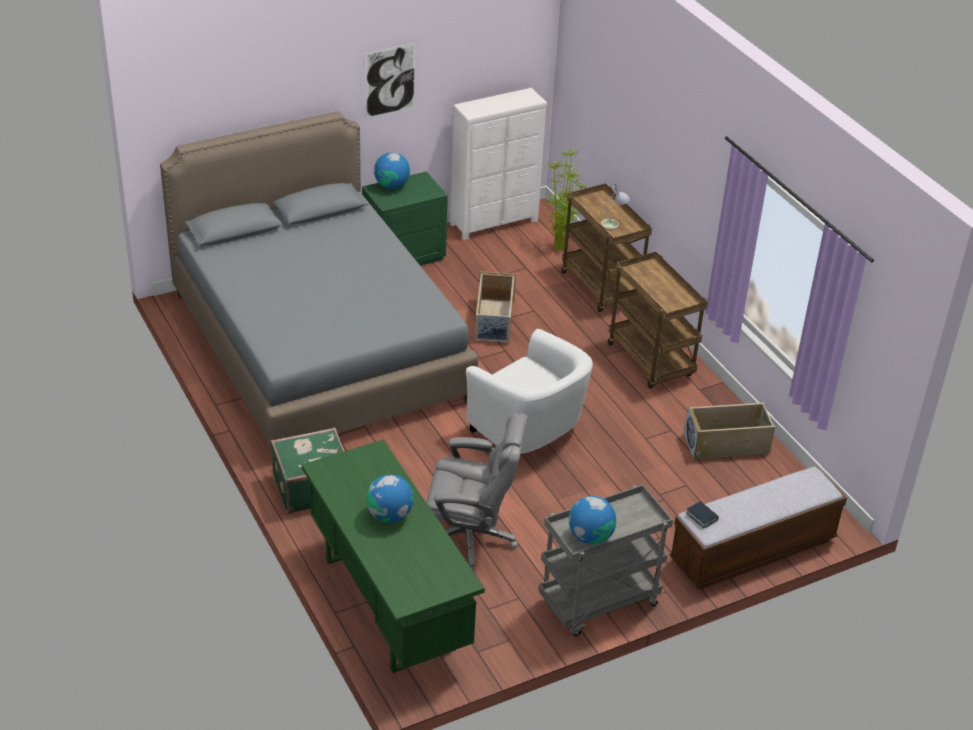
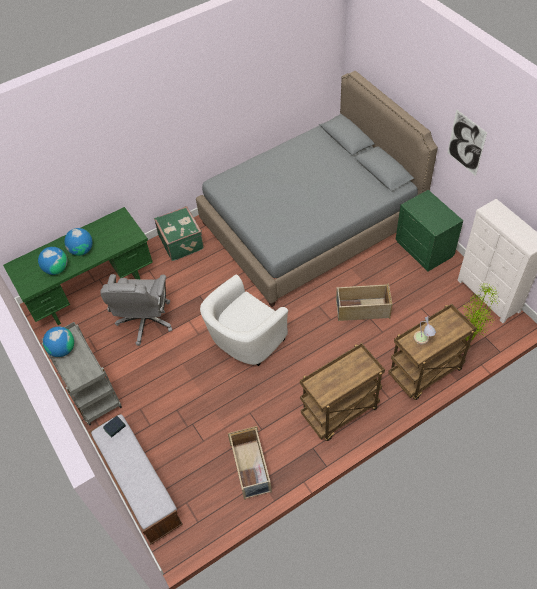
camera: 90 degrees right, 15 degrees up
globe [374,153,410,189] -> globe moved to [38,247,67,275]

